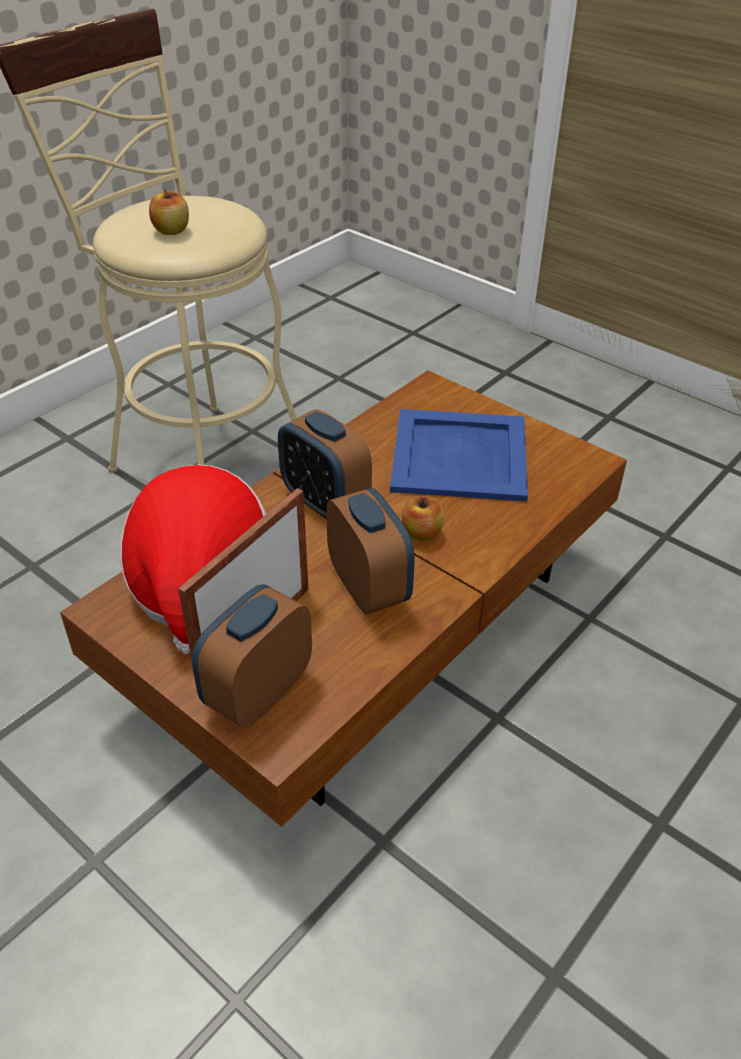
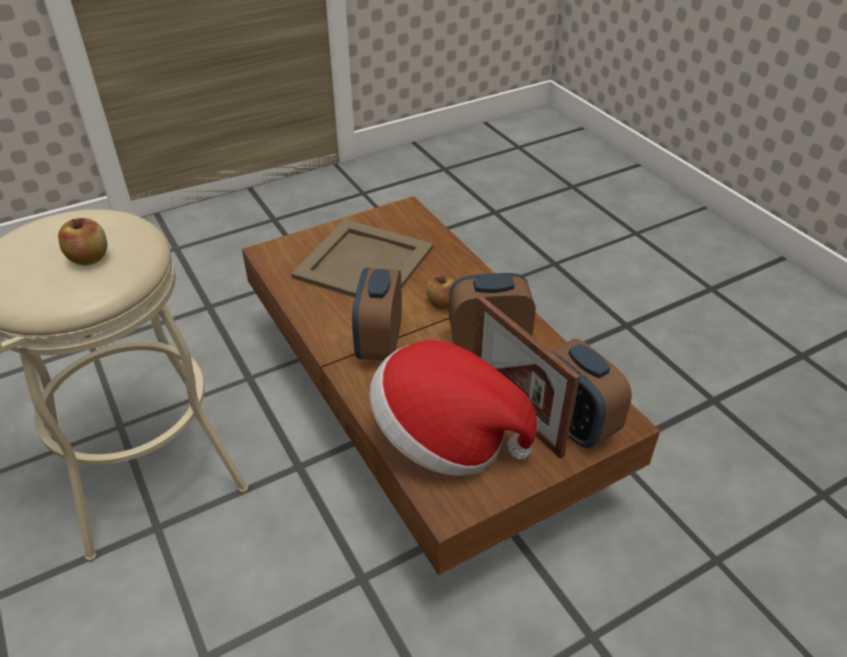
camera: 70 degrees left, 0 degrees up
alarm clock [278,409,372,520] -> alarm clock turned 120 degrees clockwise [352,268,402,361]
blue tray [390,409,528,501] -> beige tray [291,219,433,297]

